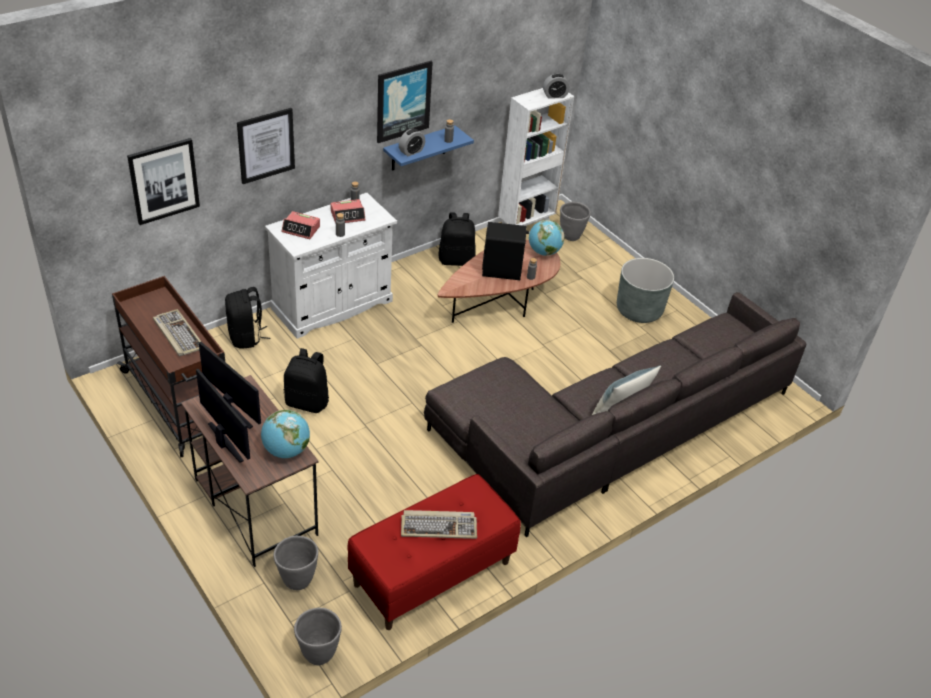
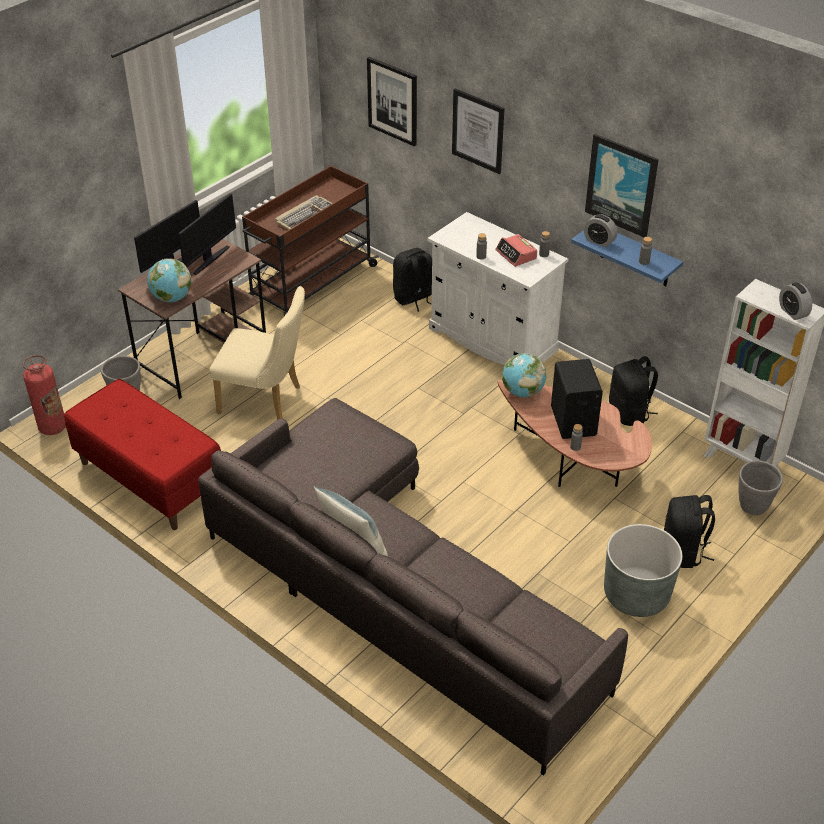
camera: 80 degrees right, 0 degrees up
alarm clock [281,211,320,239] -> none
black backpack [284,348,329,413] -> black backpack moved to [664,495,715,568]
grey planter [294,608,342,665] -> fire extinguisher [23,355,66,435]
keyboard [401,510,477,539] -> none
globe [529,220,564,256] -> globe moved to [502,353,546,397]
none -> beige chair [209,286,305,420]

